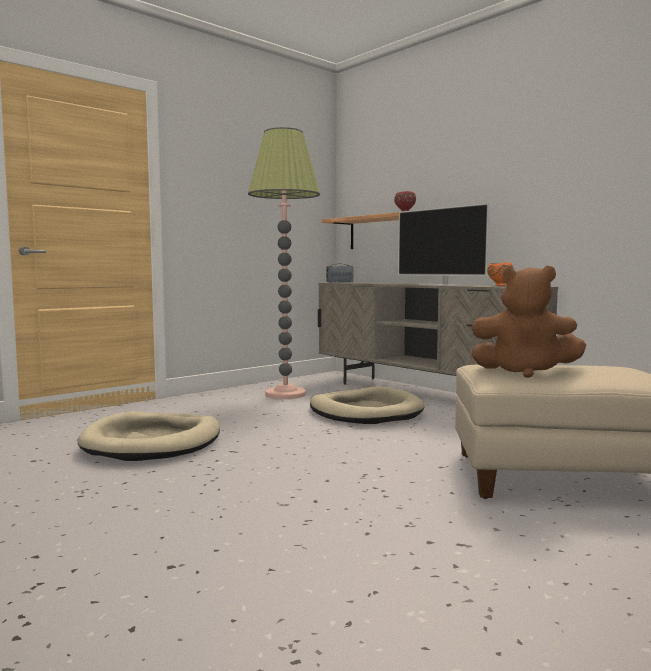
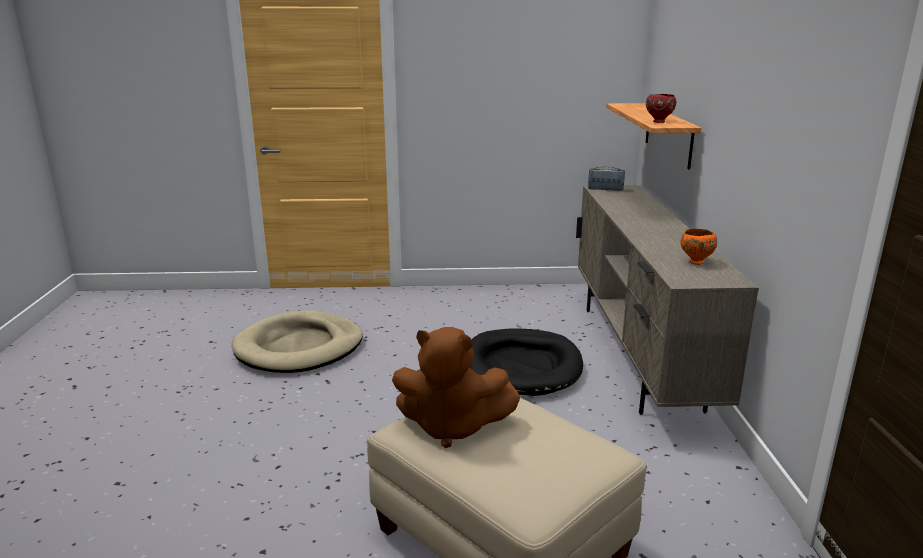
camera: 40 degrees right, 15 degrees up
floor lamp [248,127,320,399] -> none
beige dog bed [310,386,425,424] -> black dog bed [469,329,583,396]
television [398,203,489,286] -> none
brown plush toy [471,266,586,378] -> brown plush toy turned 45 degrees counterclockwise [392,327,521,448]

